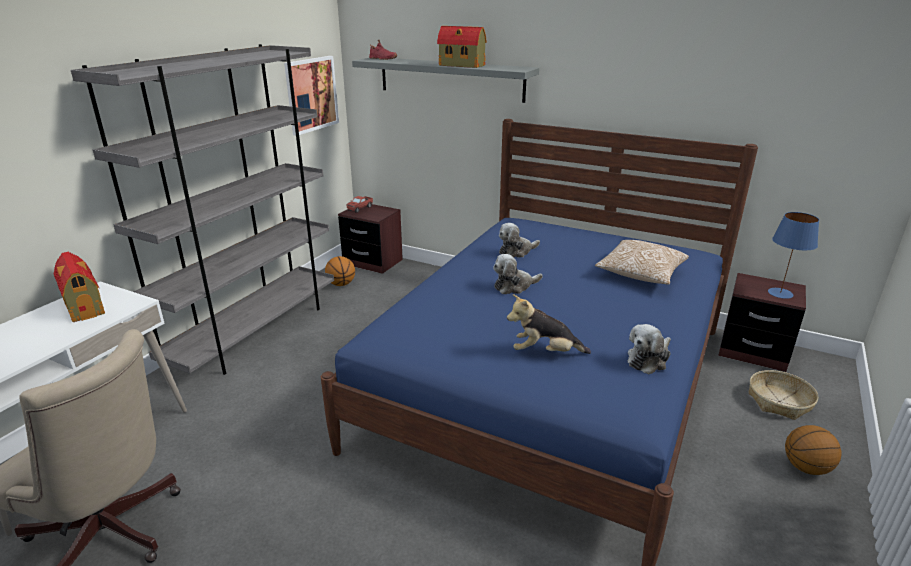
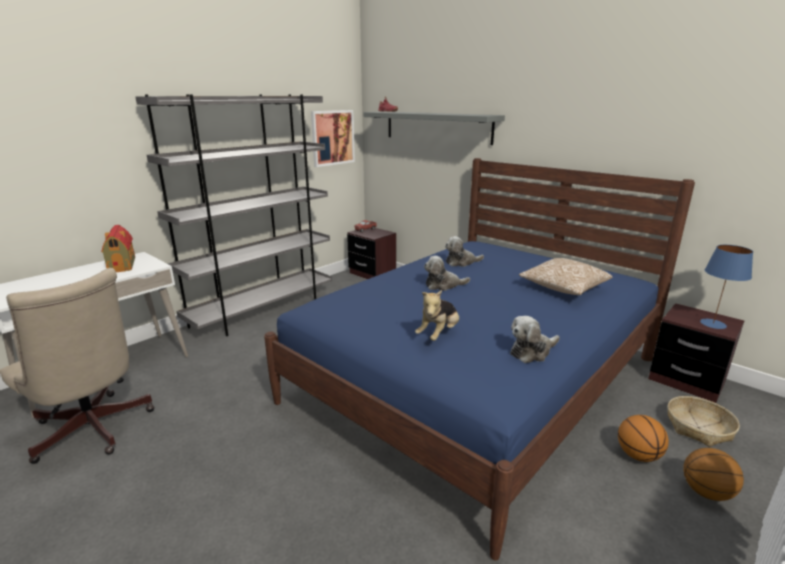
camera: 15 degrees right, 5 degrees down
basketball [325,256,355,286] -> basketball moved to [618,415,669,462]
toy house [437,26,487,68] -> none
plush toy [507,294,591,354] -> plush toy turned 75 degrees counterclockwise [415,290,459,341]

